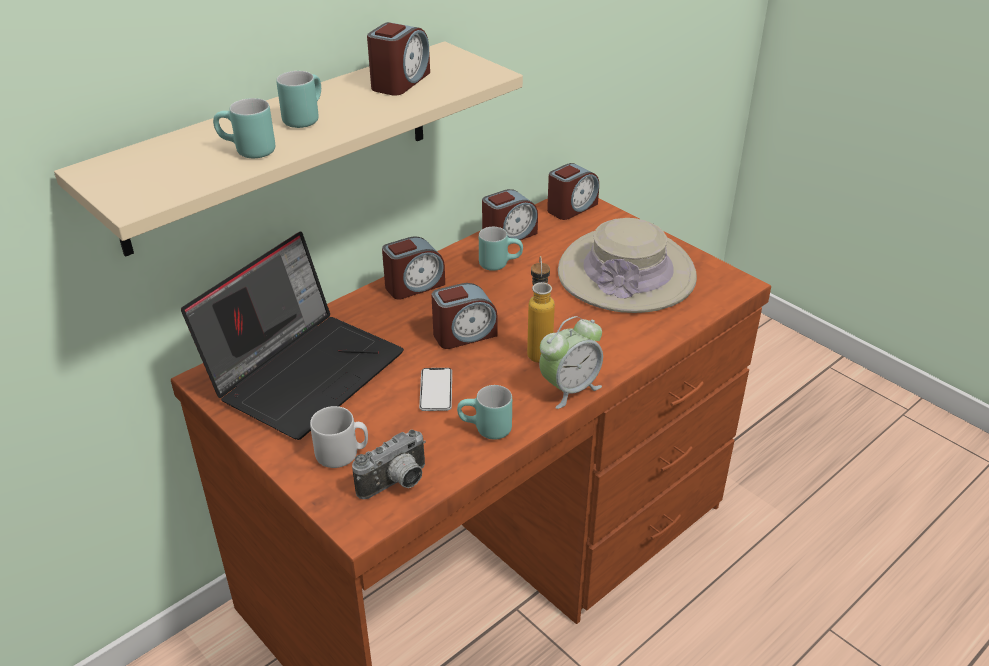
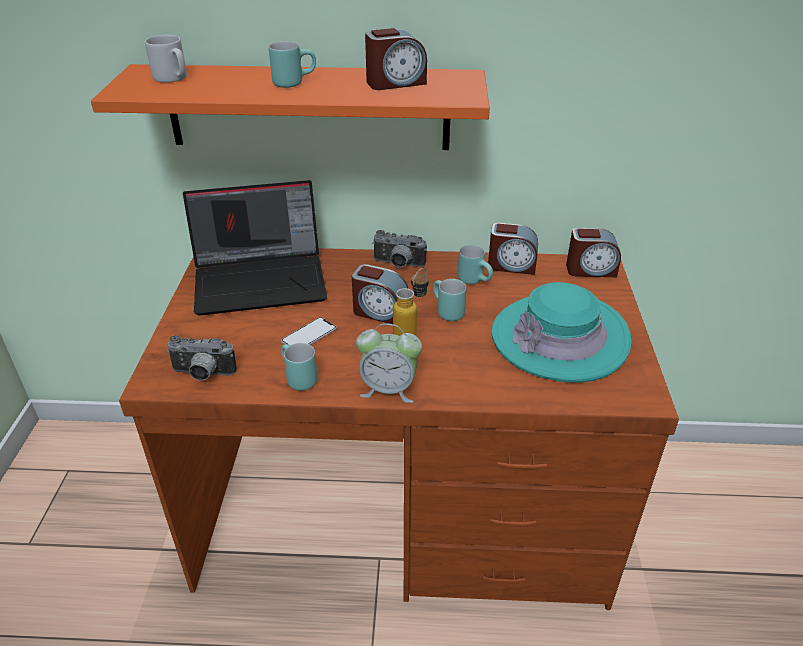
camera: 45 degrees right, 0 degrees up
beige shelf [54,41,523,257] -> orange shelf [91,64,490,150]
turquoise mug [213,98,275,159] -> turquoise mug moved to [433,279,466,321]
grey mug [310,406,368,468] -> grey mug moved to [145,35,187,83]
alarm clock [382,236,445,299] -> camera [372,230,427,267]
beige hat [558,218,697,313] -> turquoise hat [492,282,631,383]

